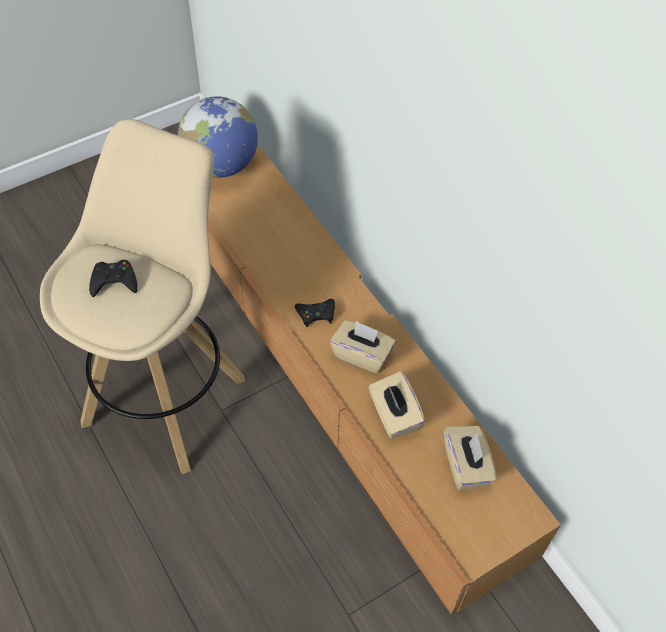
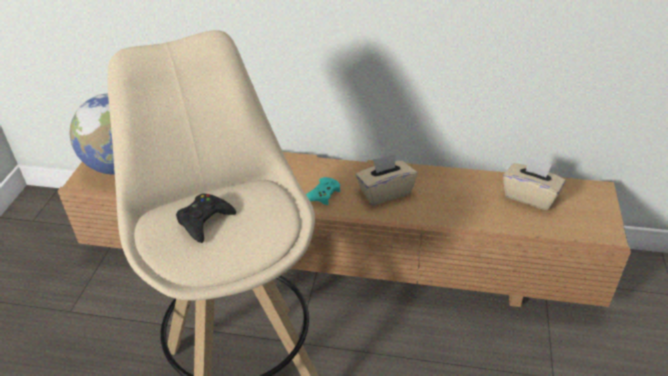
camera: 45 degrees left, 15 degrees down
black game controller [295,299,335,327] -> turquoise game controller [306,177,340,205]
beige tissue box [369,371,425,439] -> none

